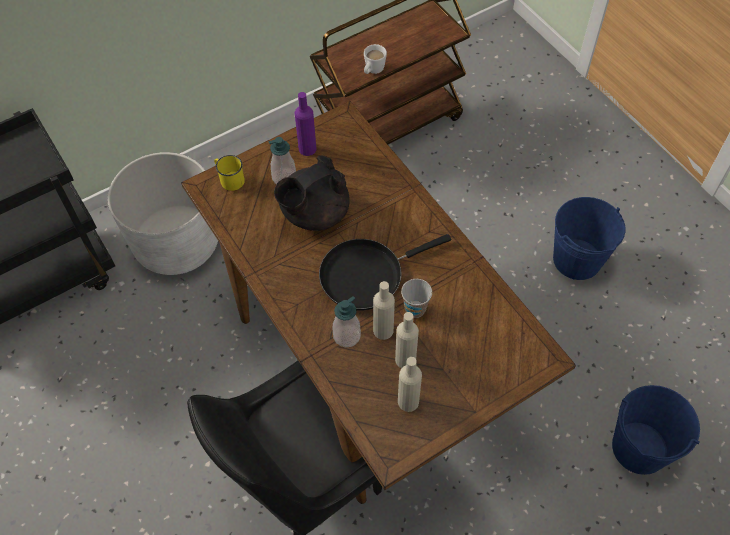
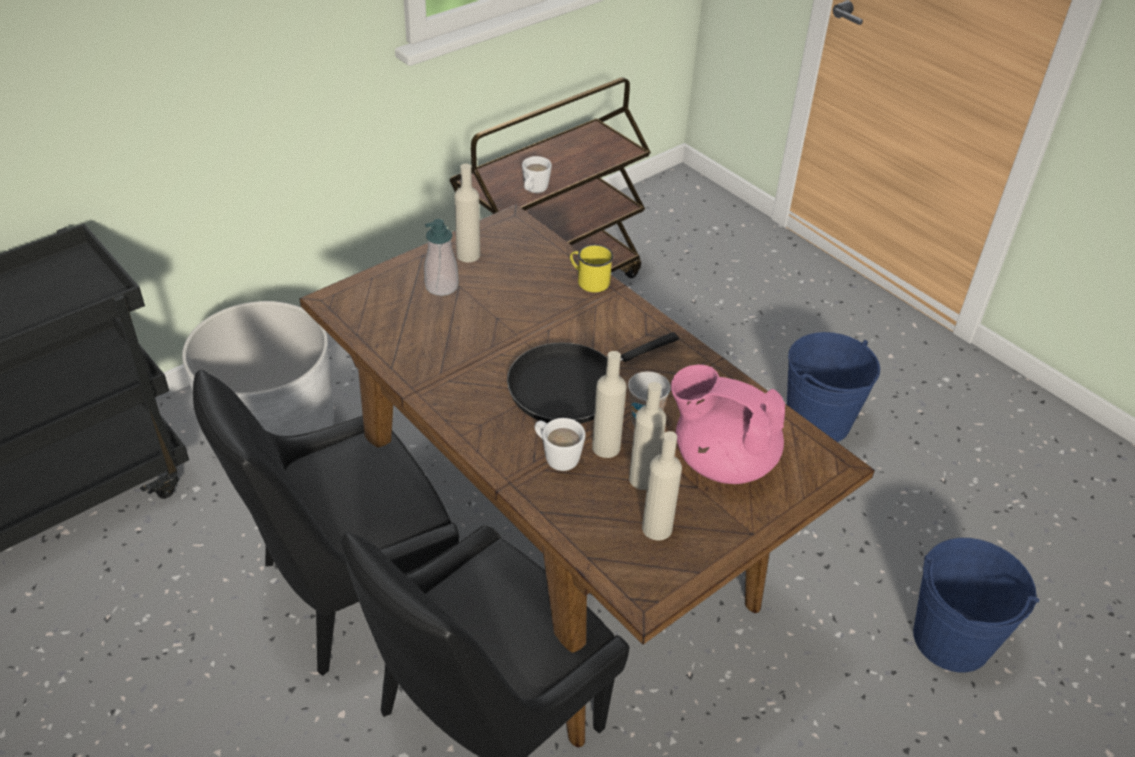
camera: 10 degrees left, 15 degrees down
yellow mug [214,155,245,191] -> yellow mug moved to [570,244,614,292]
black teapot [274,155,350,231] -> none
purple bottle [295,92,316,156] -> beige bottle [454,164,480,262]
soap dispenser [333,296,361,347] -> white mug [534,418,585,471]
none -> black chair [193,370,459,676]
none -> pink teapot [671,364,785,484]

